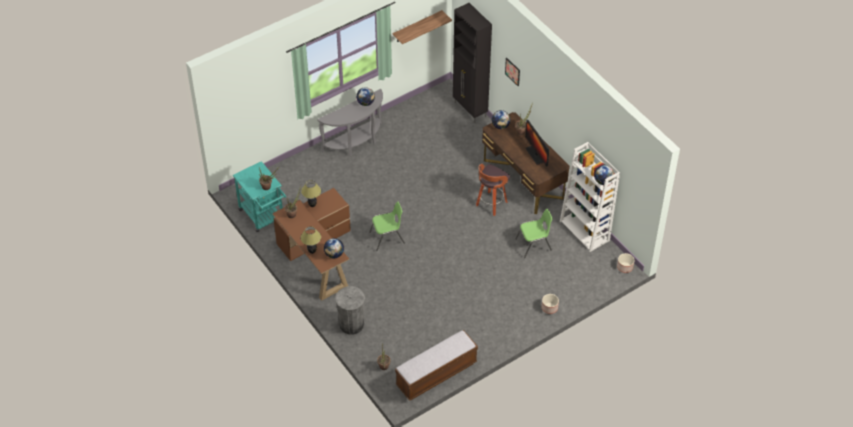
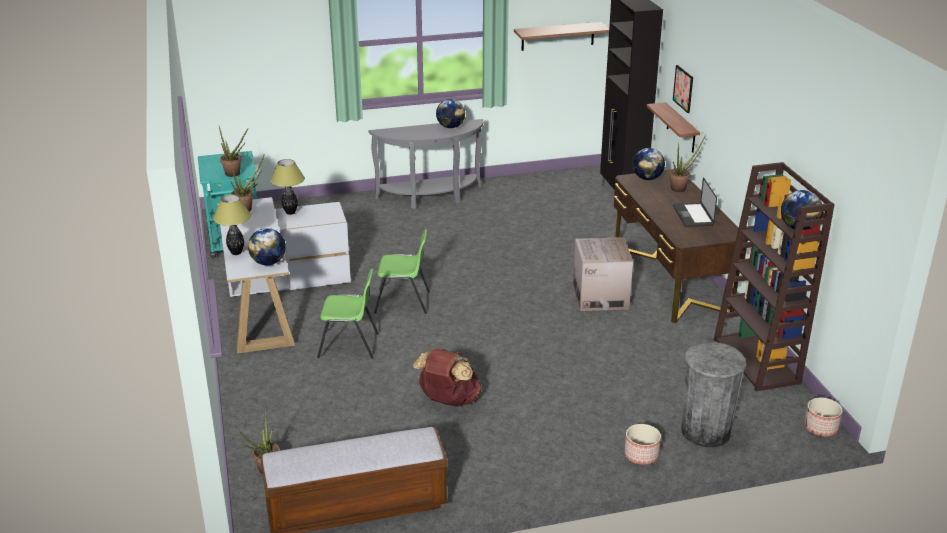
camera: 20 degrees right, 20 degrees down
brown desk [272,188,351,301] -> white desk [217,197,351,354]
grey trash can [335,286,365,335] -> grey trash can moved to [681,342,746,447]
stool [476,164,510,216] -> cardboard box [573,237,633,311]
green chair [515,209,552,258] -> green chair moved to [317,269,379,359]
monitor [525,120,549,167] -> laptop [673,177,717,227]
white bookcase [560,142,620,252] -> brown bookcase [714,162,835,391]
none -> brown backpack [413,349,482,407]
none -> shelf [647,102,700,153]

